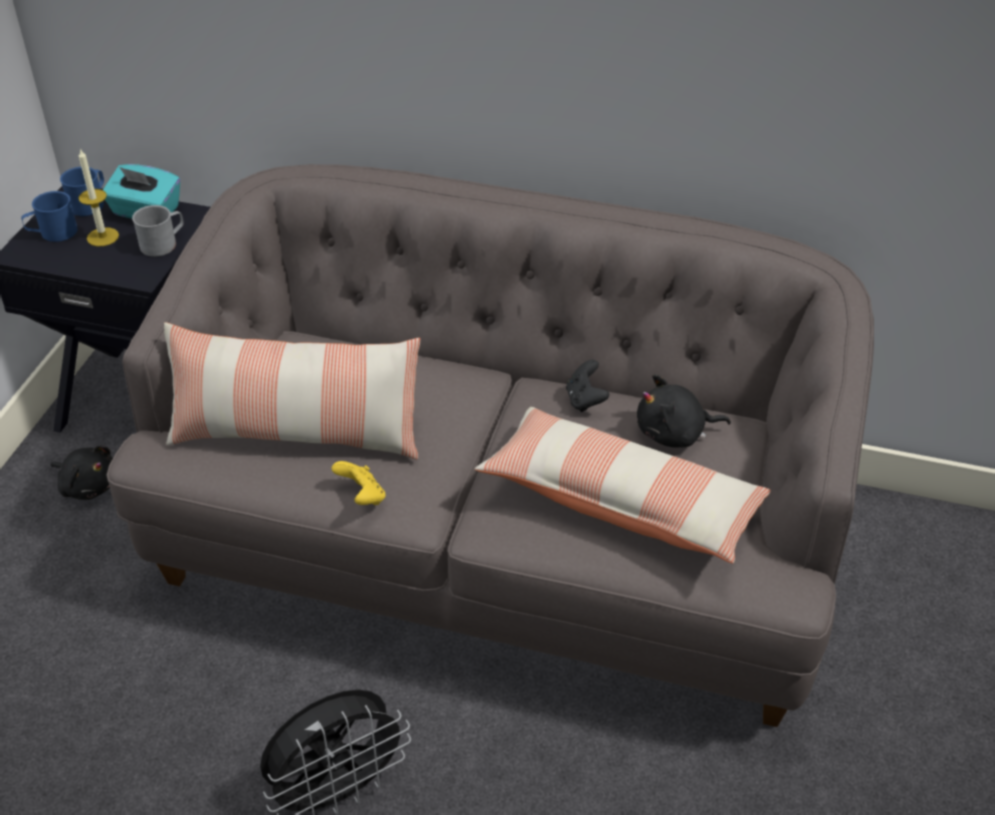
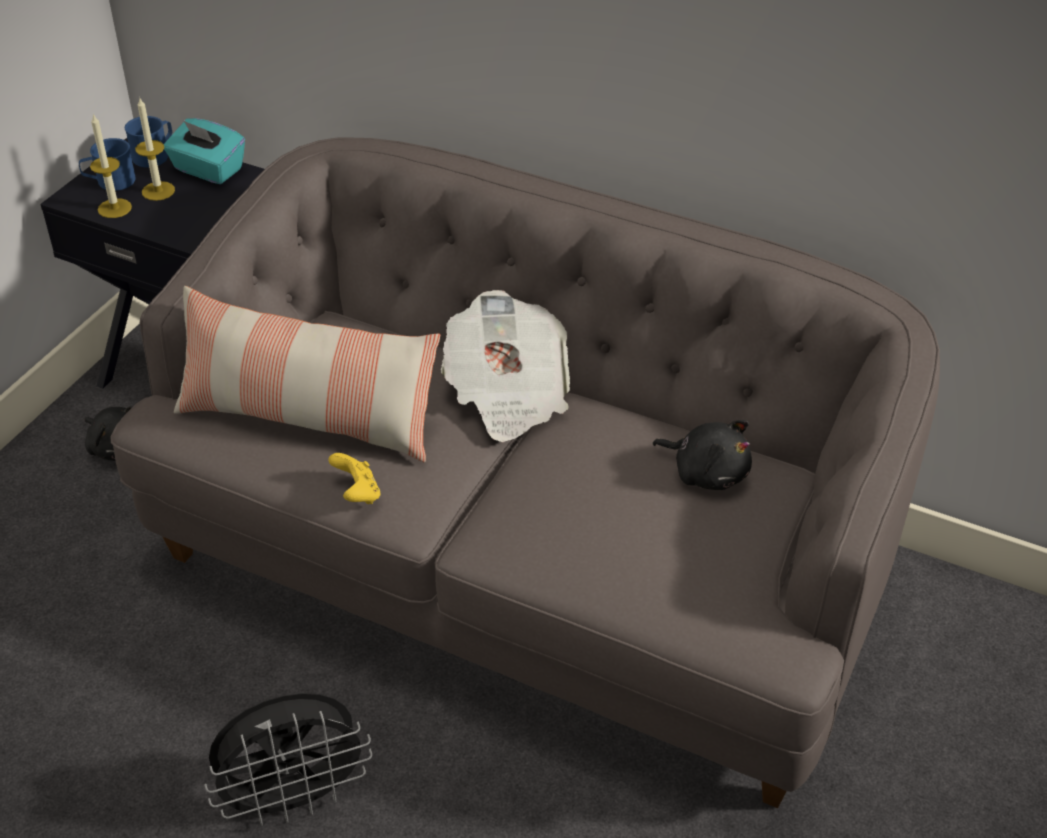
camera: 10 degrees right, 0 degrees up
grey mug [132,205,184,257] -> none
pillow [475,407,771,563] -> none
black game controller [566,360,609,412] -> none
black plush toy [637,374,731,447] -> black plush toy turned 150 degrees counterclockwise [652,420,752,490]
none -> candle [90,113,132,218]
none -> newspaper [441,290,570,442]

